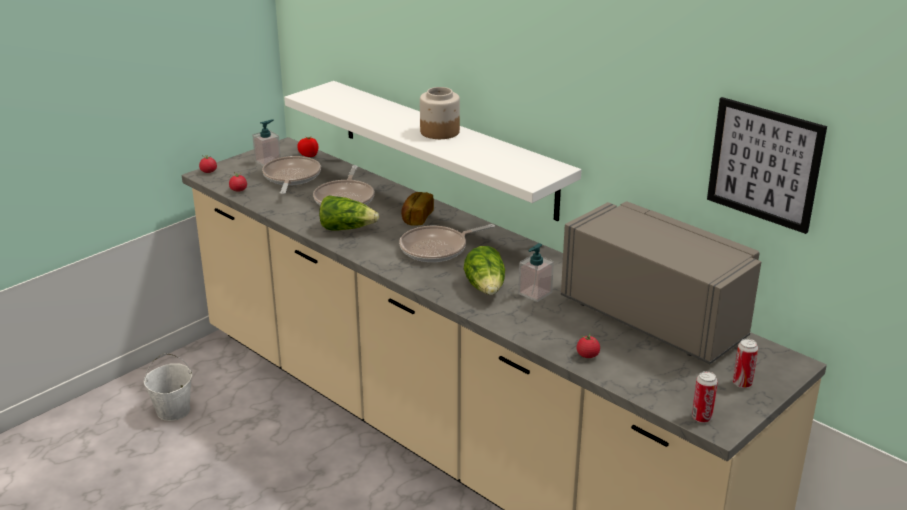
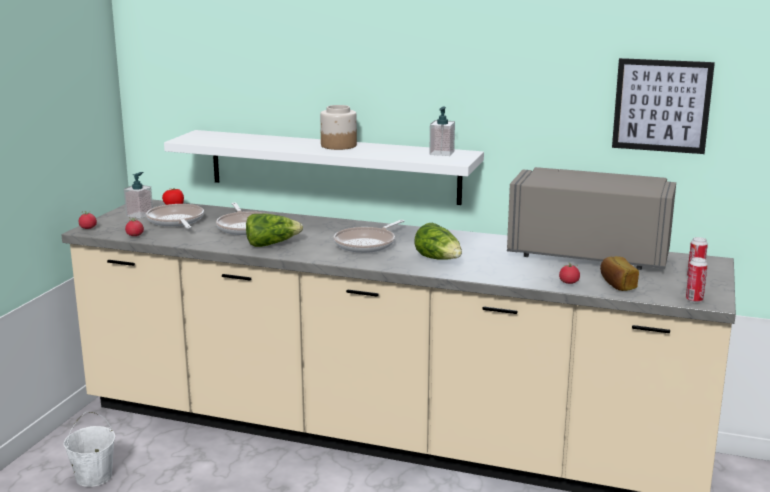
camera: 25 degrees left, 10 degrees down
bread [401,192,434,226] -> bread moved to [600,256,639,291]
soap dispenser [518,243,554,302] -> soap dispenser moved to [429,106,455,156]

